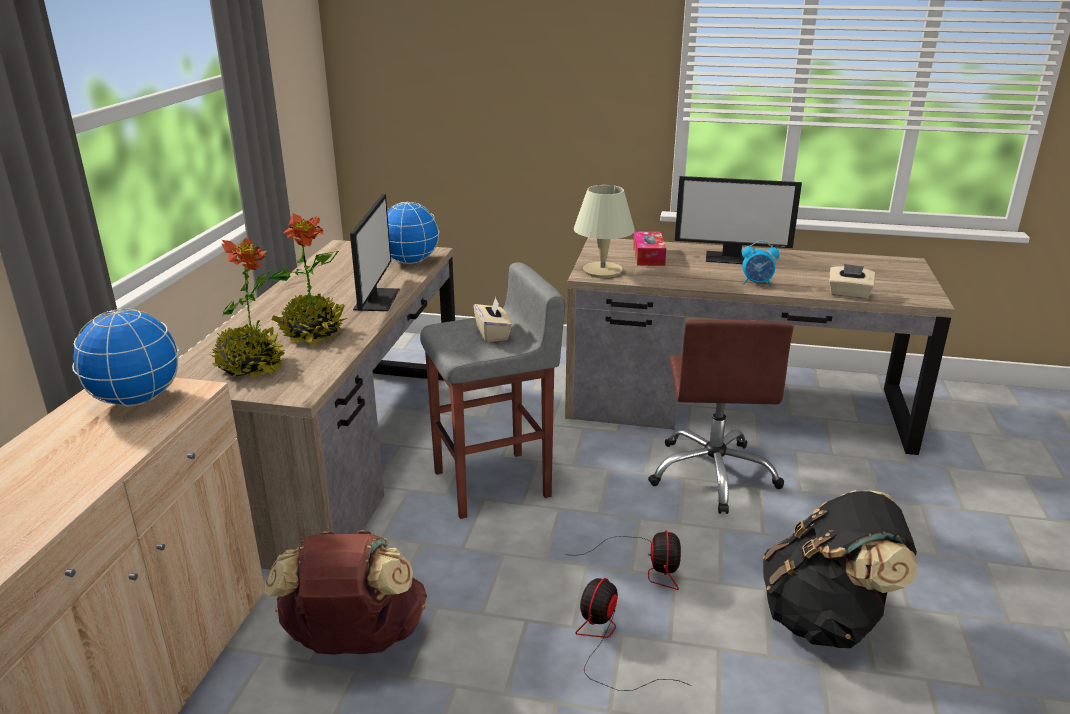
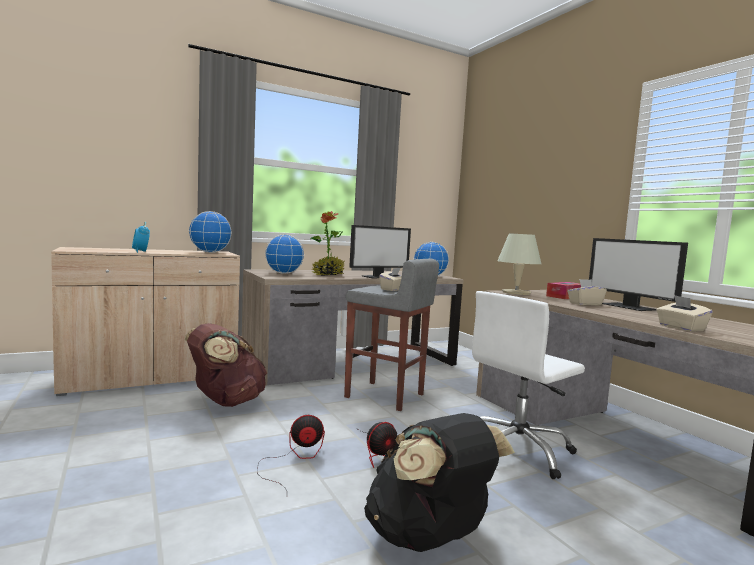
camera: 50 degrees right, 20 degrees down
potted plant [209,238,285,377] -> globe [265,234,304,274]
brown office chair [648,319,794,514] -> white office chair [472,291,585,479]
alarm clock [742,241,780,286] -> alarm clock moved to [132,222,150,253]
none -> beige tissue box [567,279,607,306]

